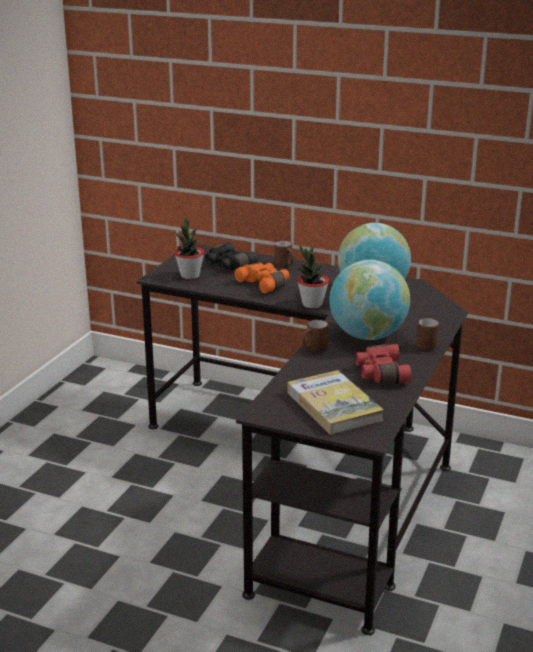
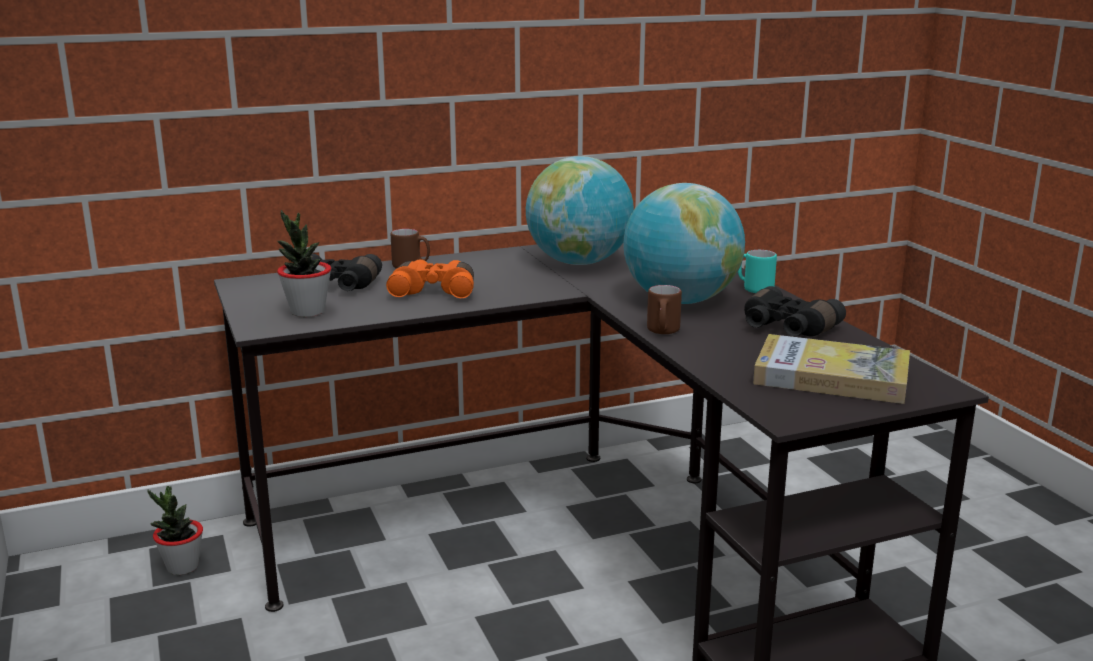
camera: 45 degrees left, 5 degrees down
potted plant [297,245,329,308] -> potted plant moved to [147,486,203,575]
red binoculars [355,344,411,384] -> black binoculars [744,286,846,337]
brown mug [416,318,439,350] -> turquoise mug [738,250,777,293]

